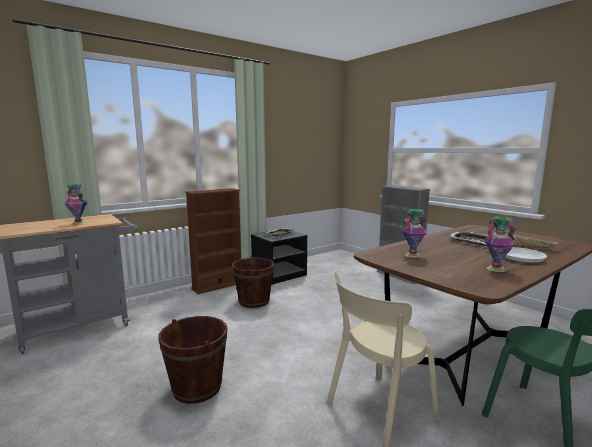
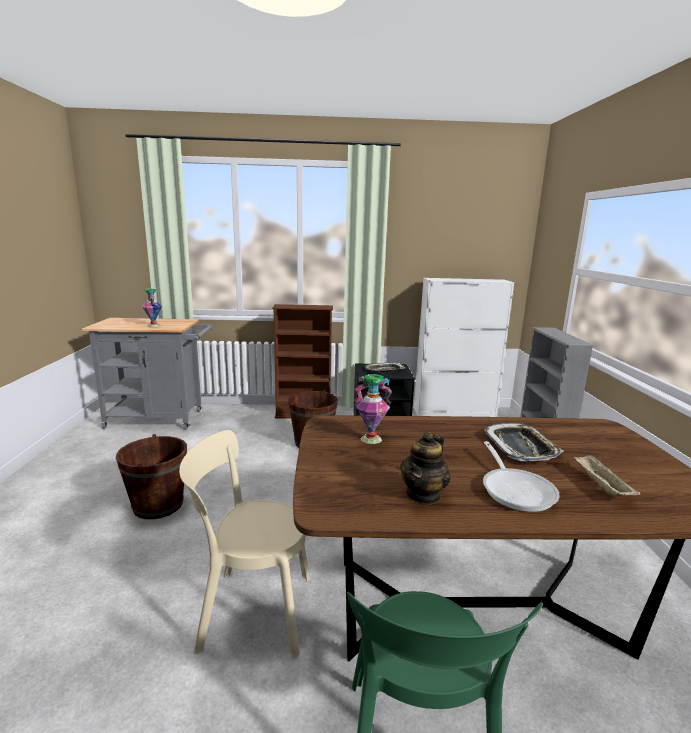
camera: 35 degrees right, 5 degrees up
vase [484,217,516,272] -> teapot [400,432,451,505]
none -> white cabinet [414,278,514,417]

